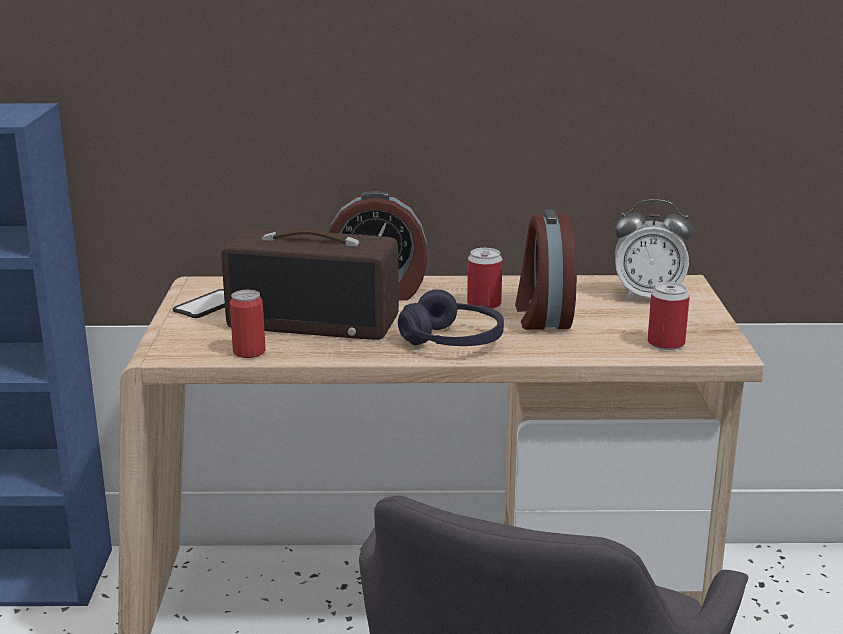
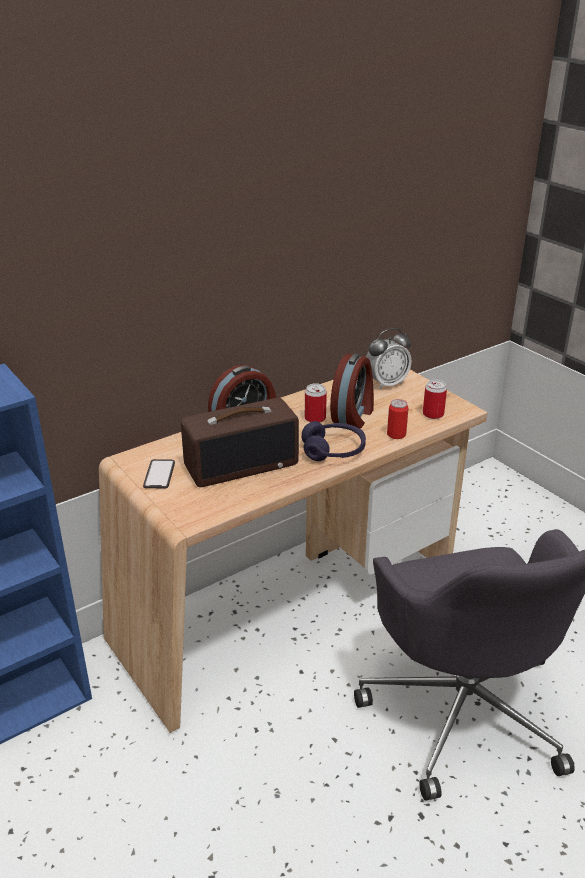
camera: 35 degrees left, 10 degrees up
can [230,290,266,358] -> can moved to [387,399,408,439]
alarm clock [515,210,577,330] -> alarm clock turned 120 degrees counterclockwise [330,353,374,429]

